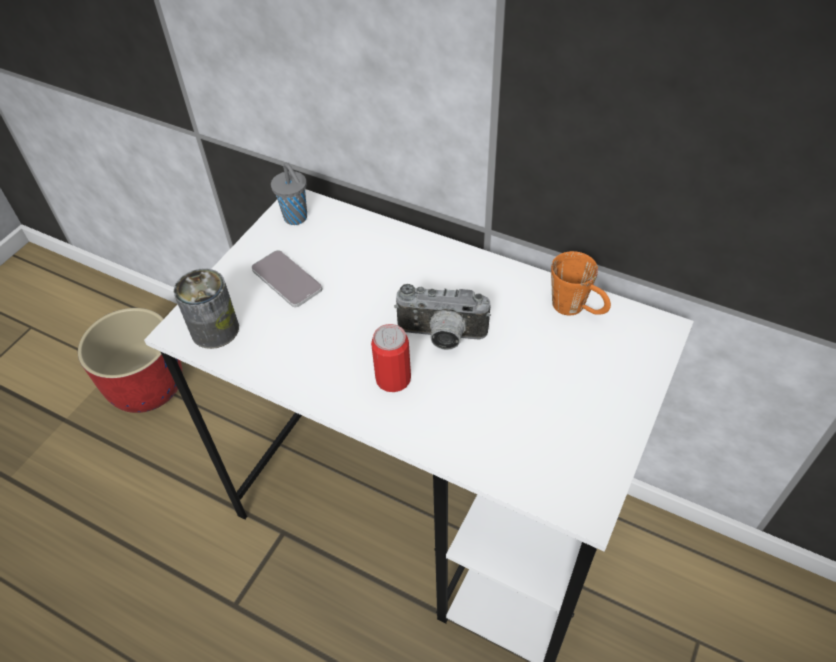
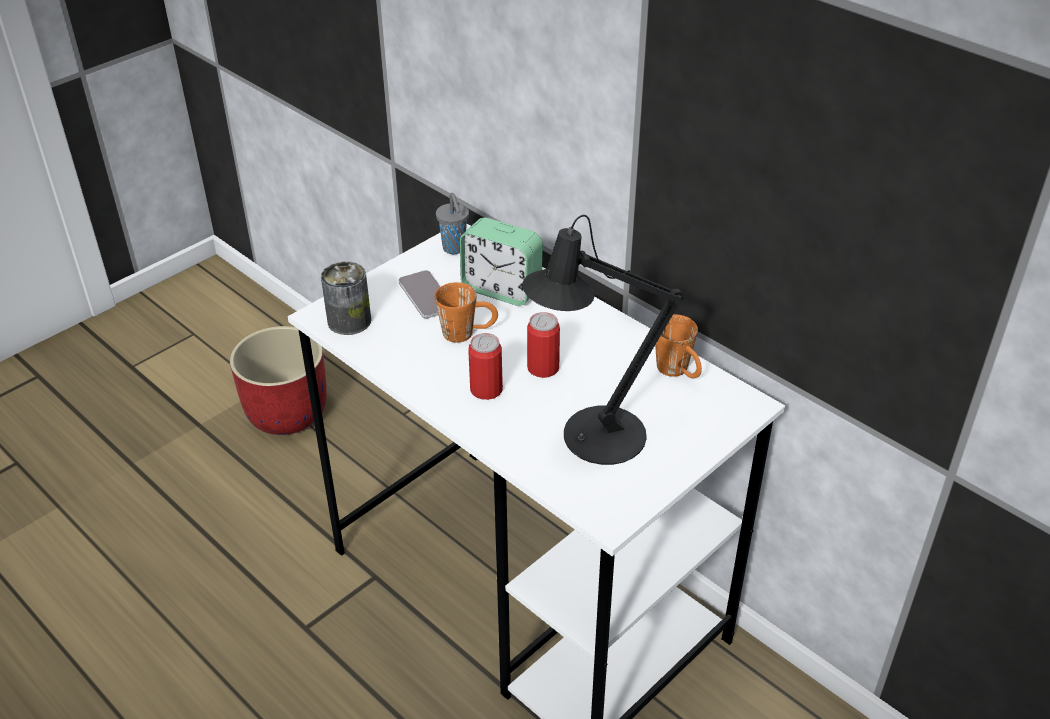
camera: 15 degrees right, 10 degrees down
camera [394,284,491,350] -> can [527,312,560,378]
none -> orange mug [435,282,498,343]
none -> alarm clock [460,218,543,306]
none -> black table lamp [522,215,684,465]

